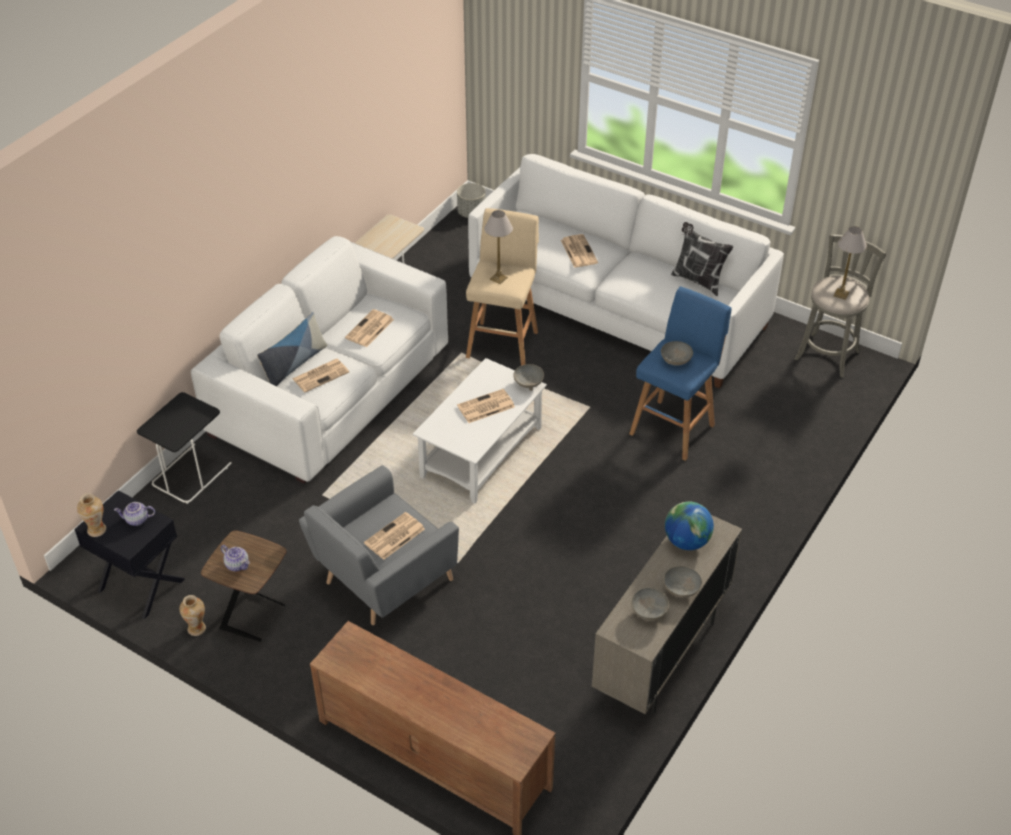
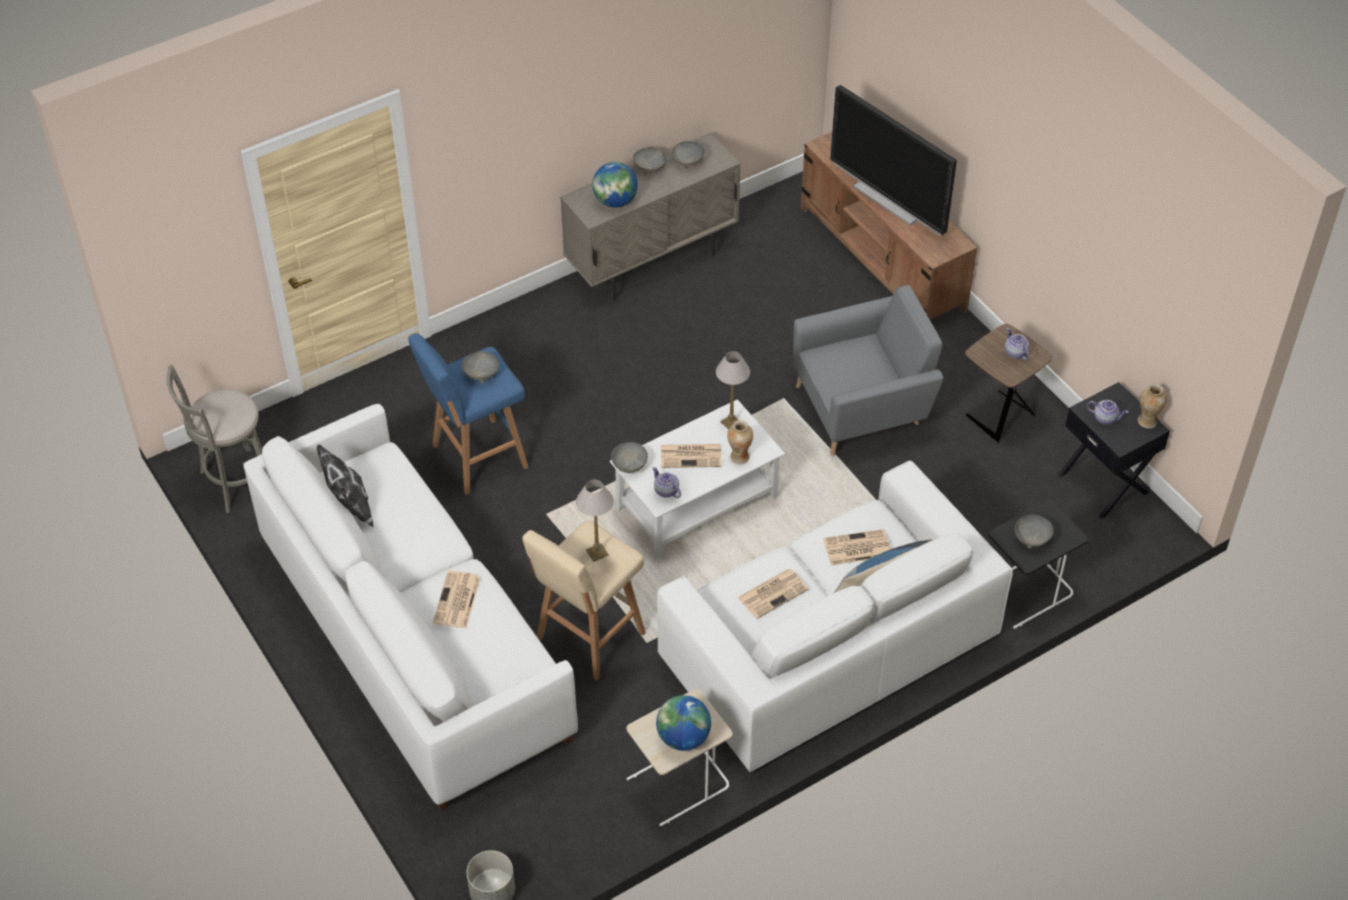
camera: 155 degrees left, 5 degrees up
vase [180,595,206,636] -> vase moved to [727,420,753,465]
newspaper [364,512,425,560] -> none
table lamp [833,226,867,300] -> table lamp moved to [716,351,750,429]
none -> teapot [652,467,681,498]
none -> globe [656,695,711,751]
none -> television [830,85,957,236]
none -> grey bowl [1015,515,1053,549]

